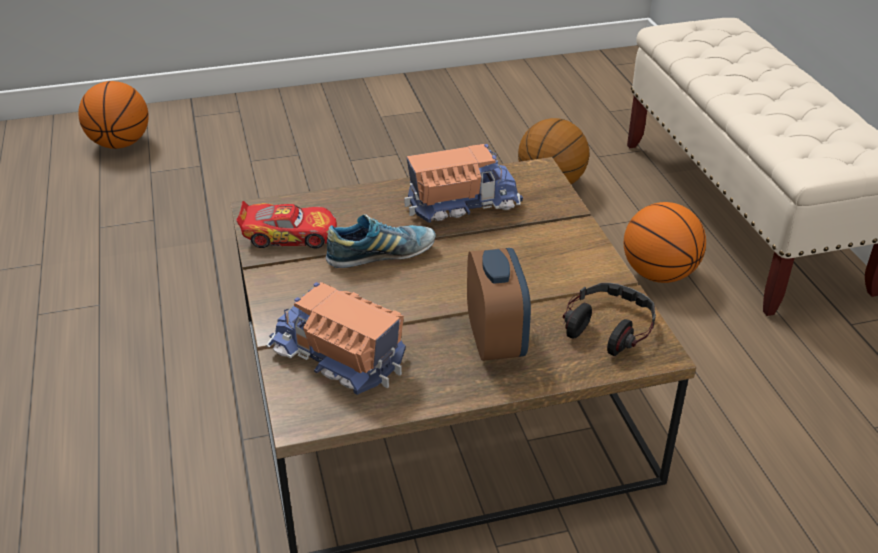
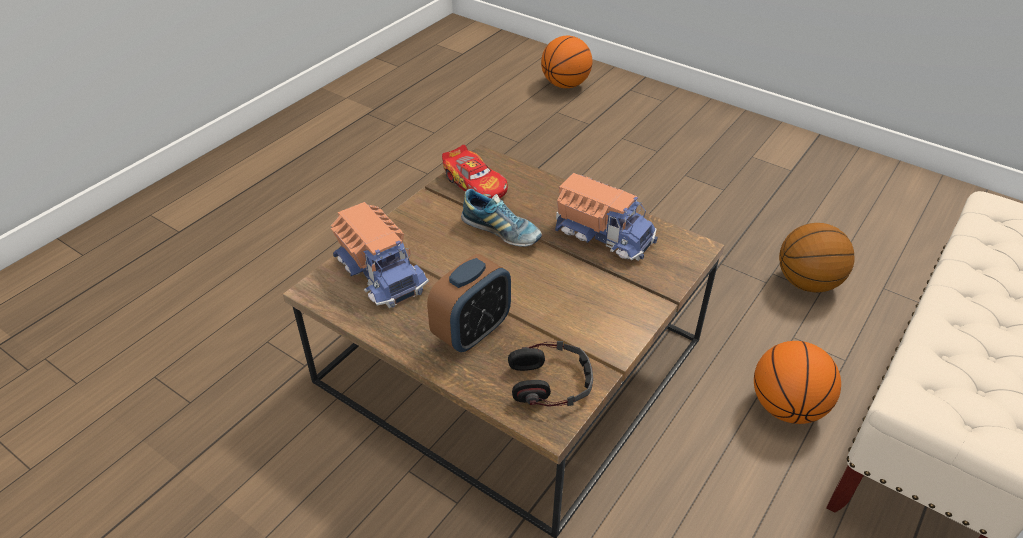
camera: 50 degrees right, 5 degrees up
toy truck [266,282,406,395] -> toy truck turned 150 degrees clockwise [331,202,429,308]

